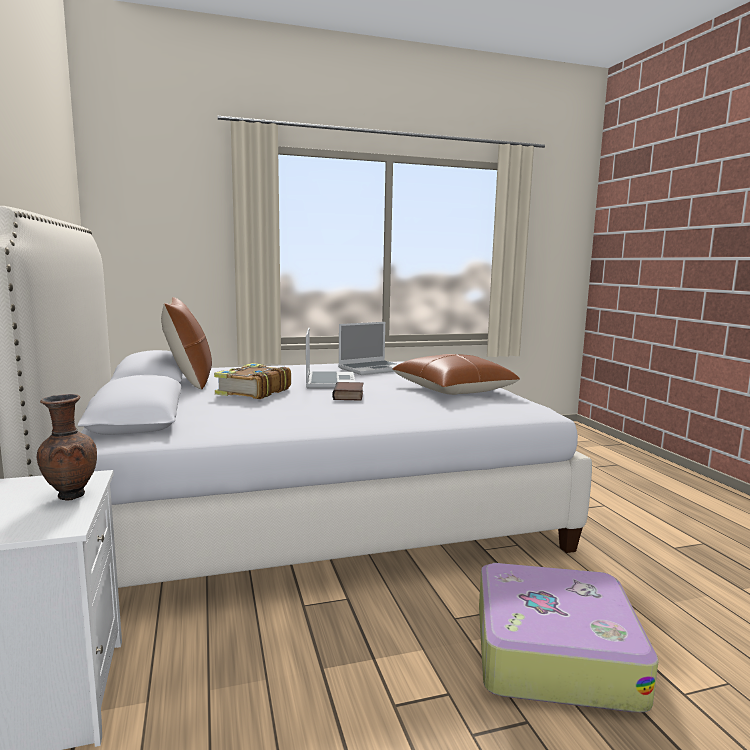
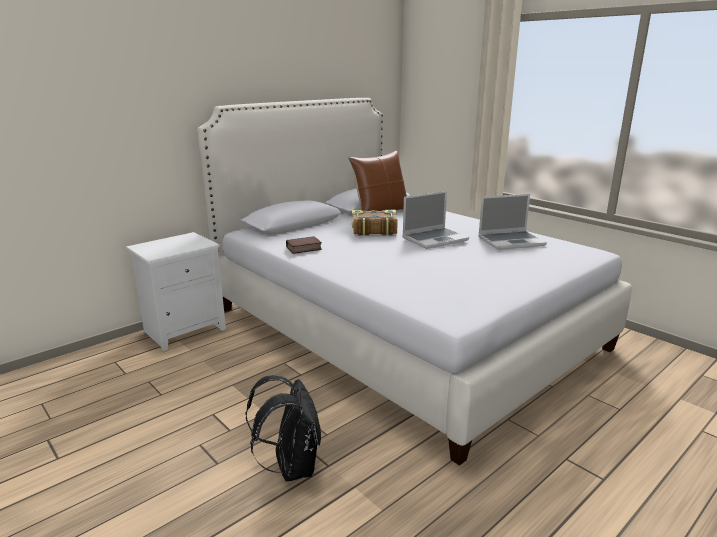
camera: 65 degrees right, 10 degrees up
brown vase [37,394,97,501] -> none
book [332,382,363,401] -> book moved to [286,236,322,254]
laptop [338,322,398,375] -> laptop turned 45 degrees counterclockwise [478,194,547,250]
brown pillow [392,354,520,395] -> none
suitcase [479,563,659,712] -> black backpack [245,375,321,482]

